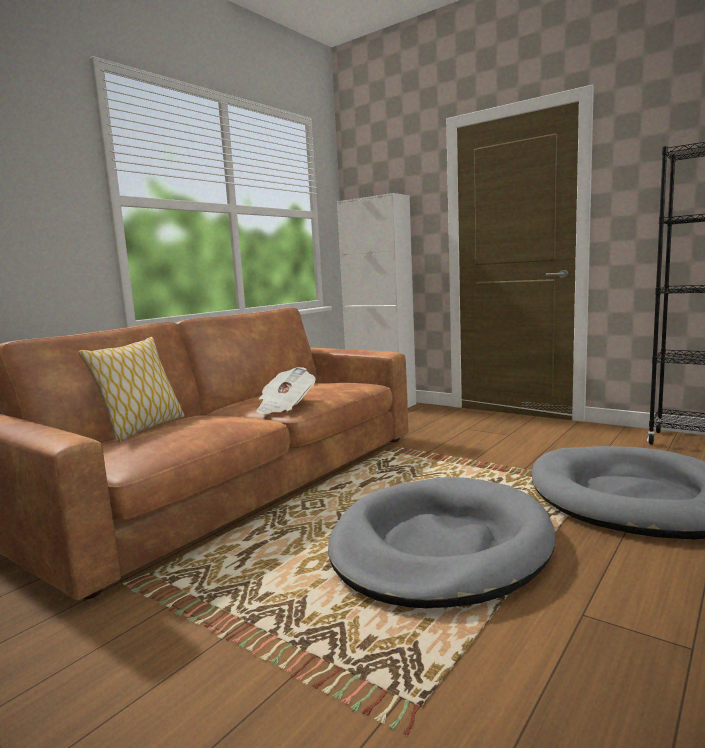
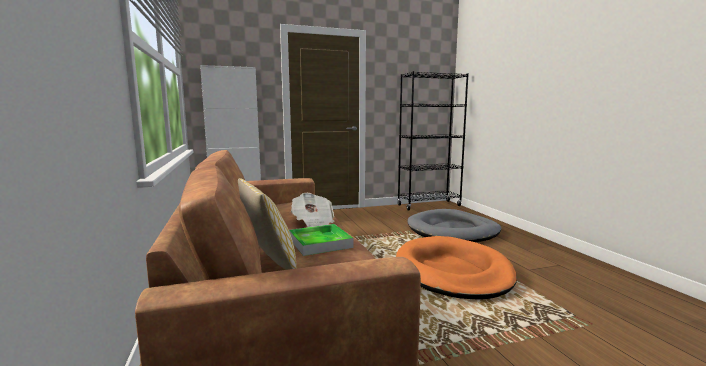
camera: 55 degrees left, 0 degrees up
grey dog bed [328,477,555,608] -> orange dog bed [396,236,517,300]
none -> tray [289,224,353,256]

